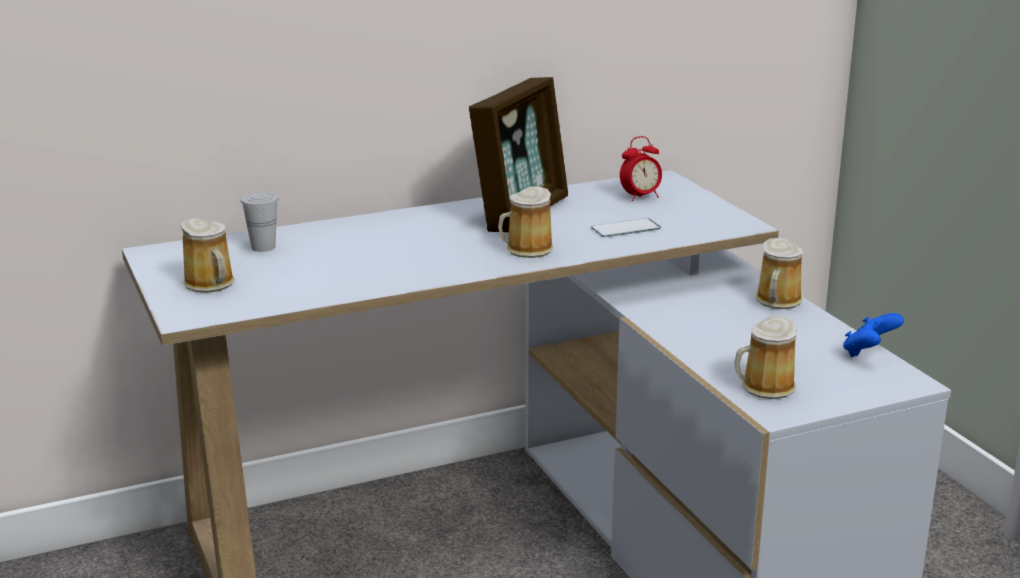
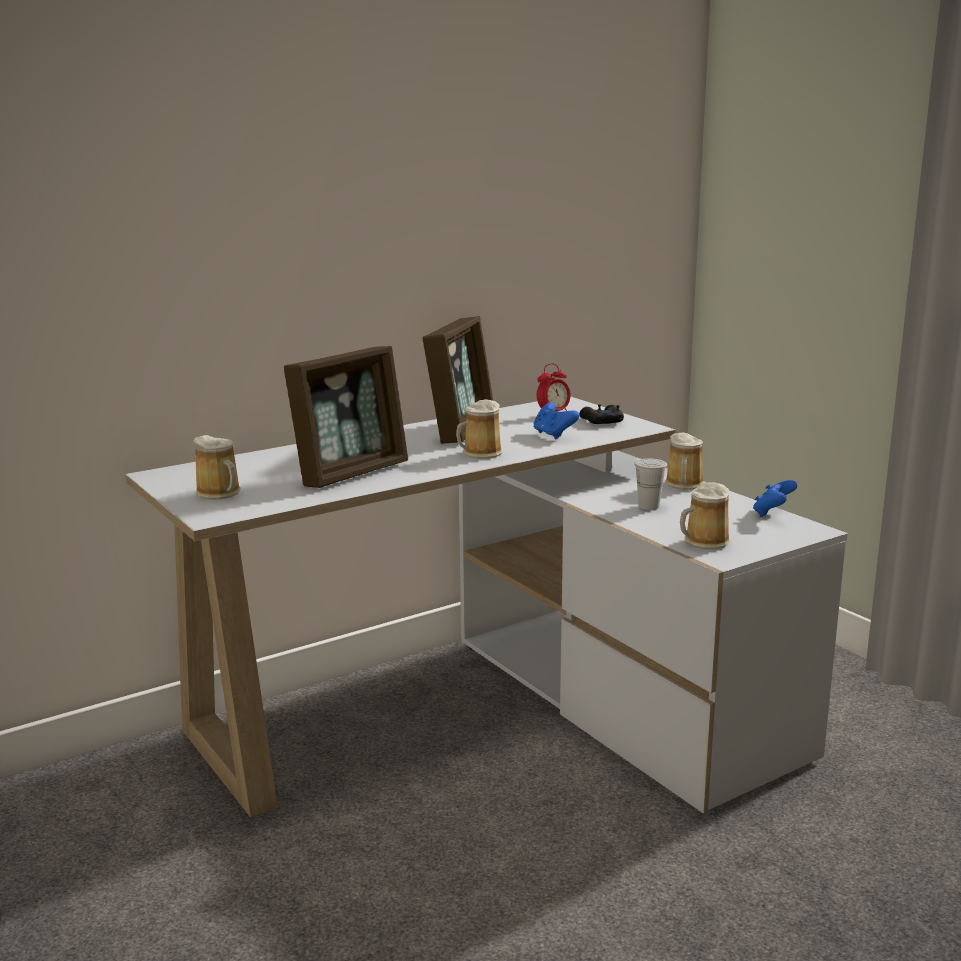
camera: 10 degrees left, 5 degrees down
white cup [240,192,279,252] -> white cup moved to [634,458,667,510]
phone [591,218,661,237] -> blue game controller [534,402,580,439]
none -> picture frame [284,346,408,488]
none -> black game controller [579,405,624,424]

